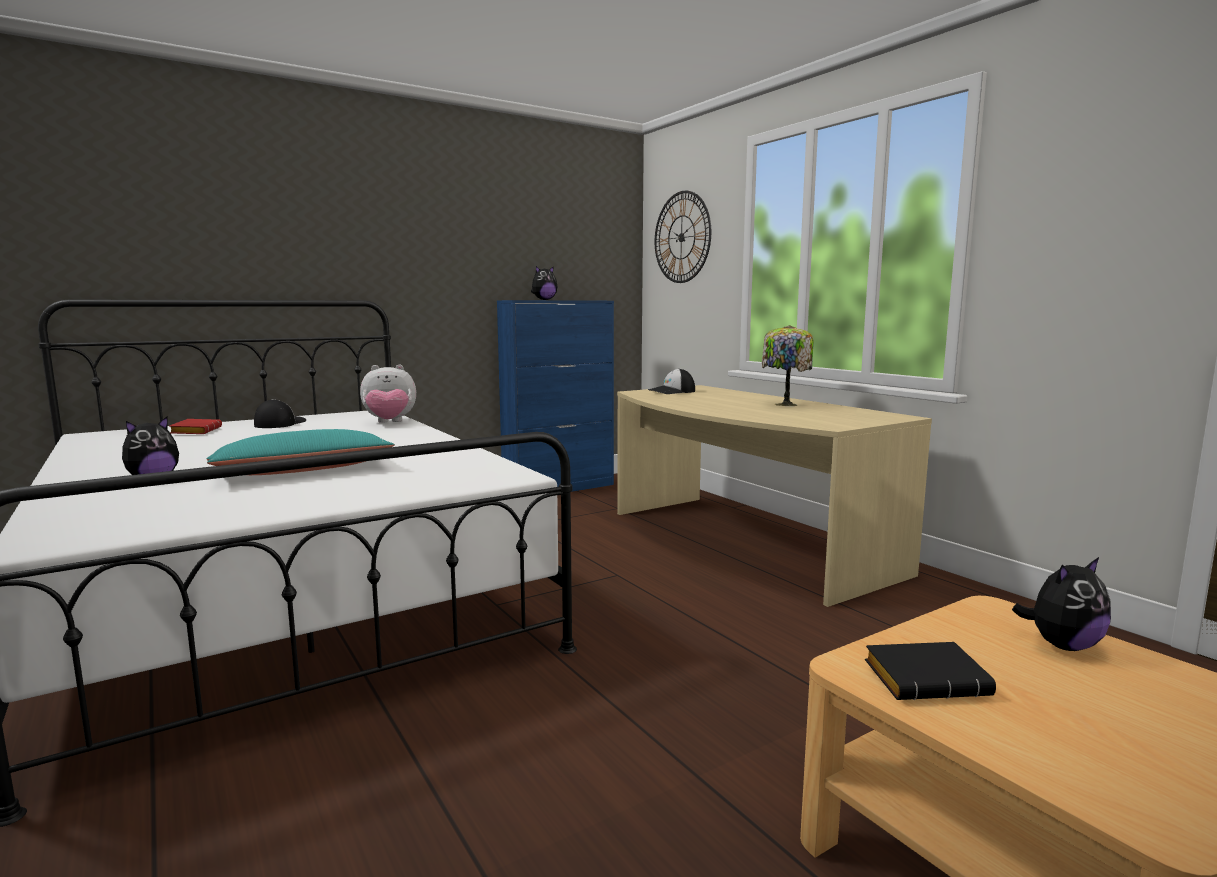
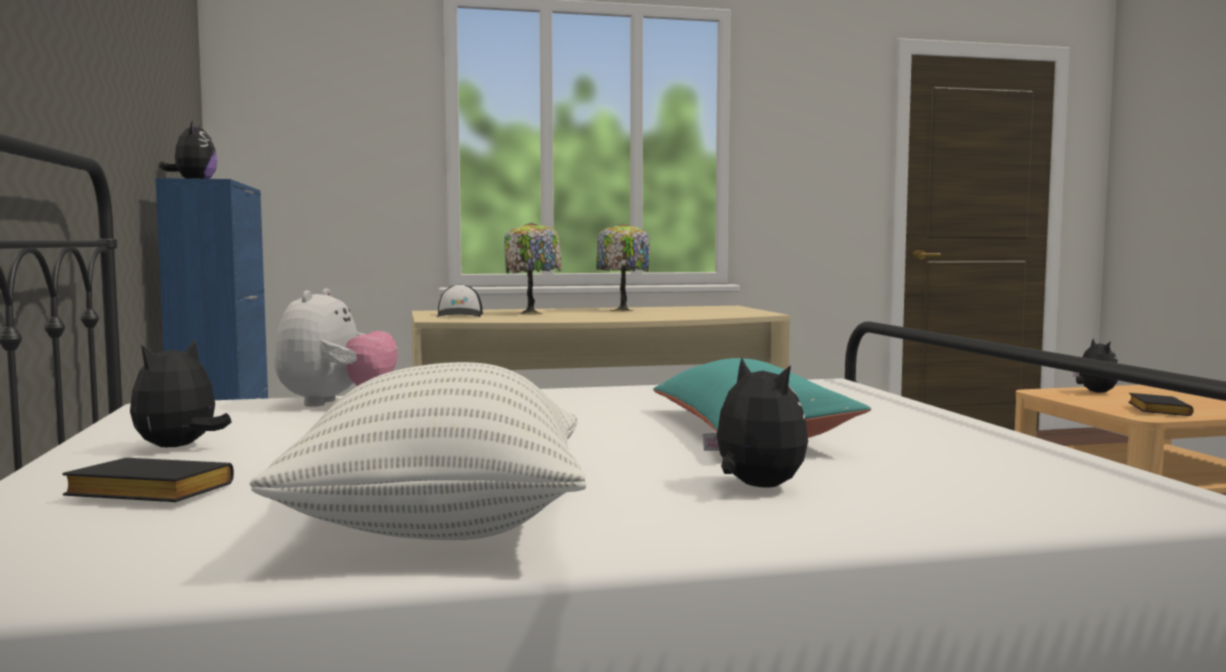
camera: 70 degrees left, 5 degrees down
red book [169,419,222,434] -> black book [63,458,234,502]
cap [254,399,306,428] -> plush toy [130,339,232,447]
wall clock [655,191,711,283] -> none
none -> white pillow [250,362,586,540]
none -> table lamp [504,222,562,315]

